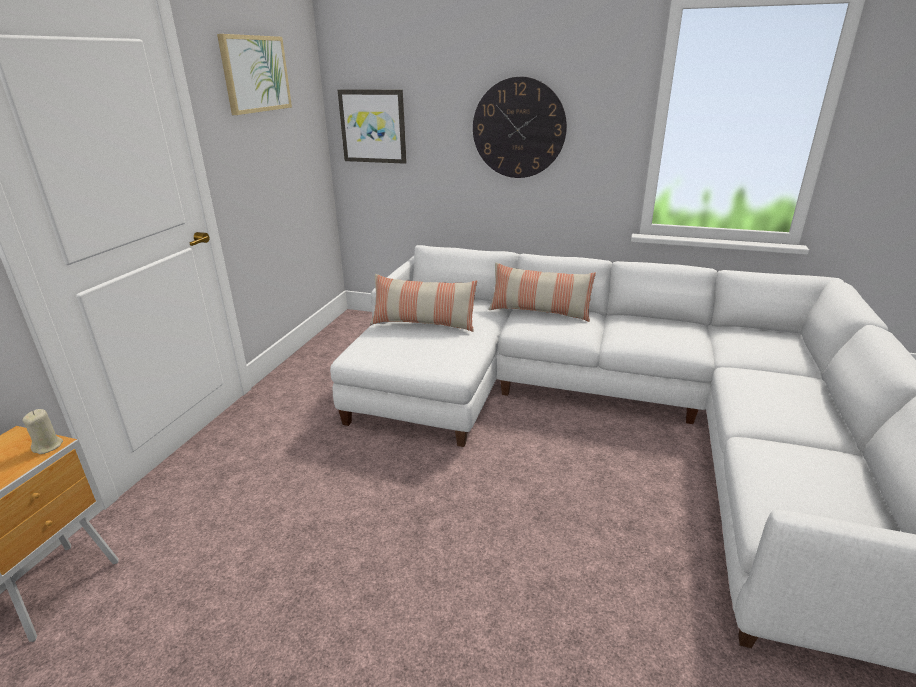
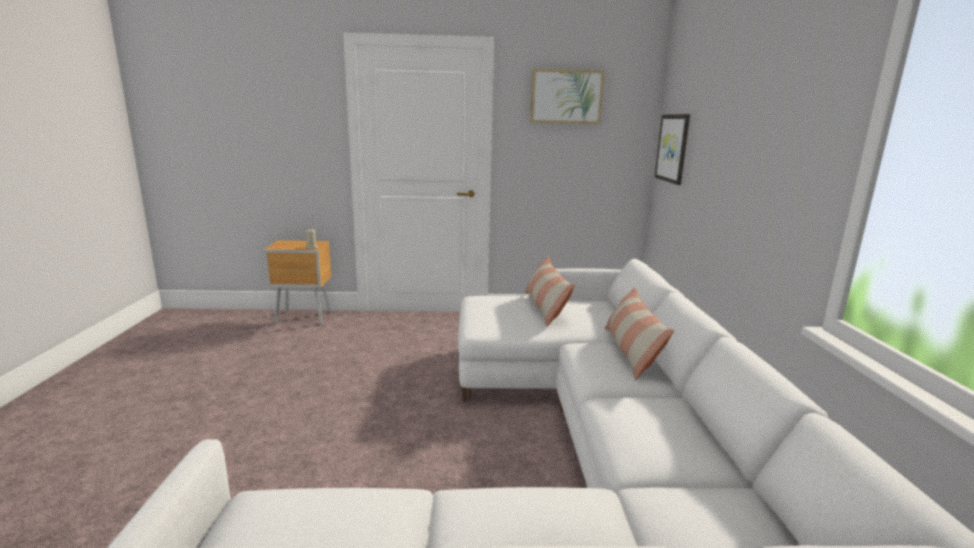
camera: 70 degrees right, 10 degrees down
wall clock [473,77,567,178] -> none

